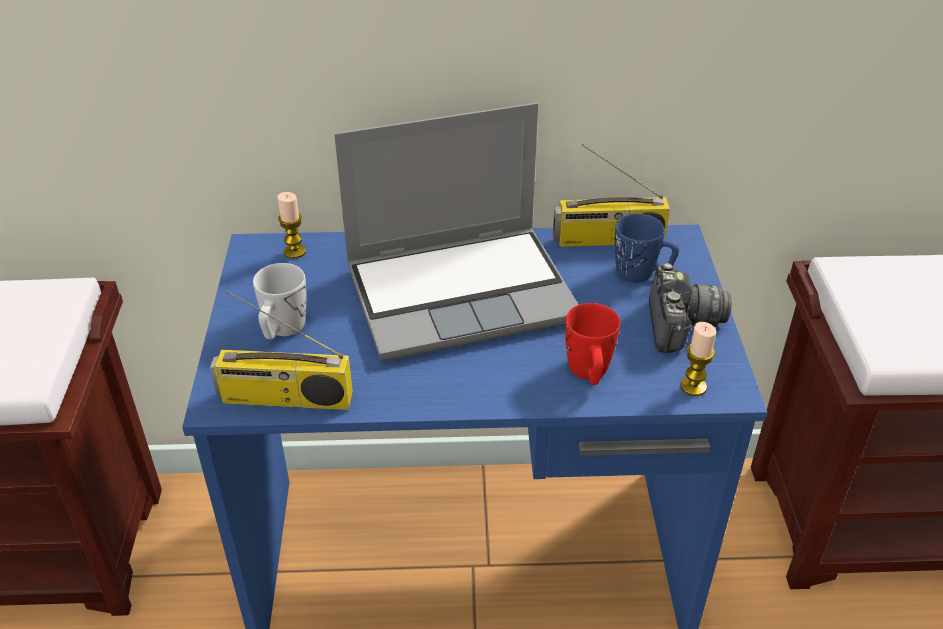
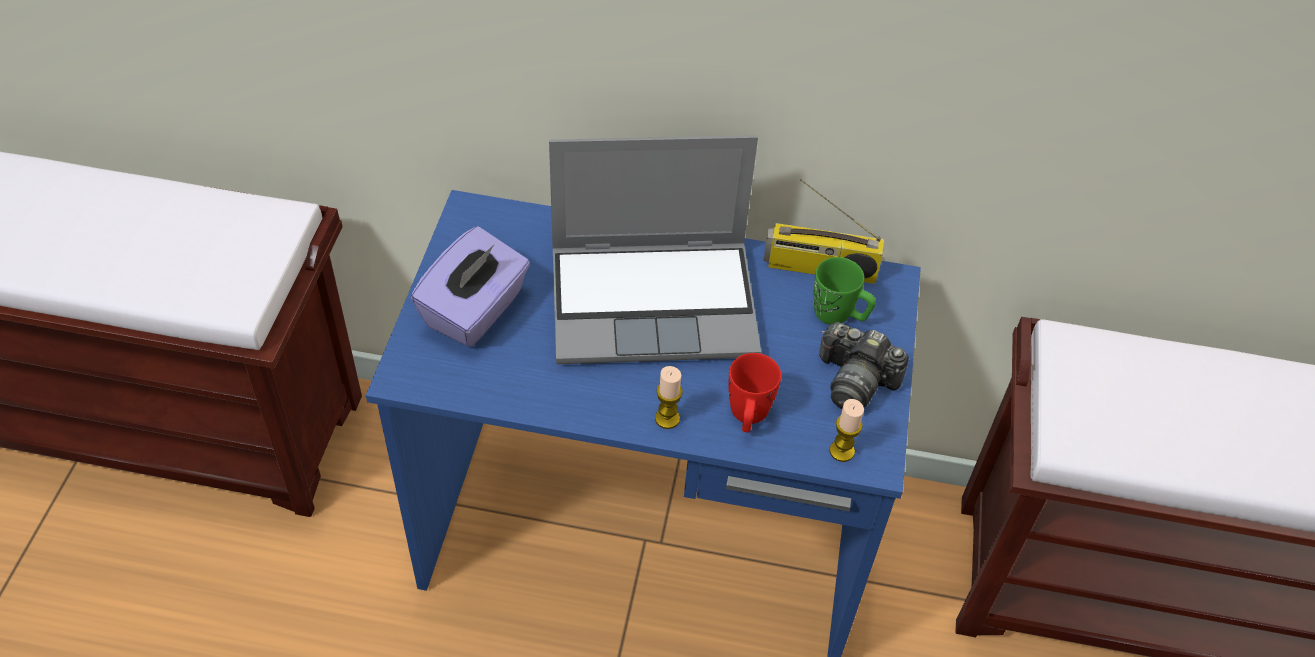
camera: 10 degrees right, 10 degrees up
radio [210,291,353,410] -> none
white mug [253,263,307,339] -> purple tissue box [411,226,530,347]
candle [277,192,306,259] -> candle moved to [655,366,683,429]
blue mug [615,214,679,283] -> green mug [814,257,876,325]
camera [649,263,731,353] -> camera turned 105 degrees clockwise [819,322,909,409]

